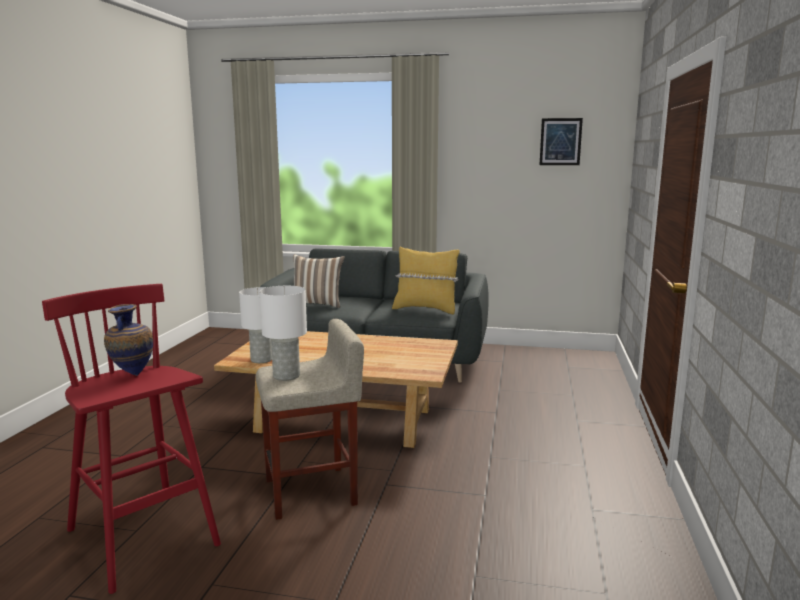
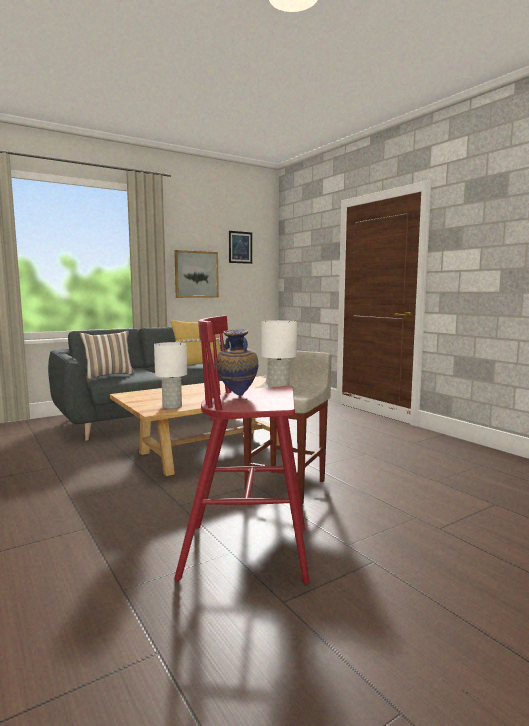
camera: 45 degrees left, 5 degrees down
none -> picture [174,250,219,298]

